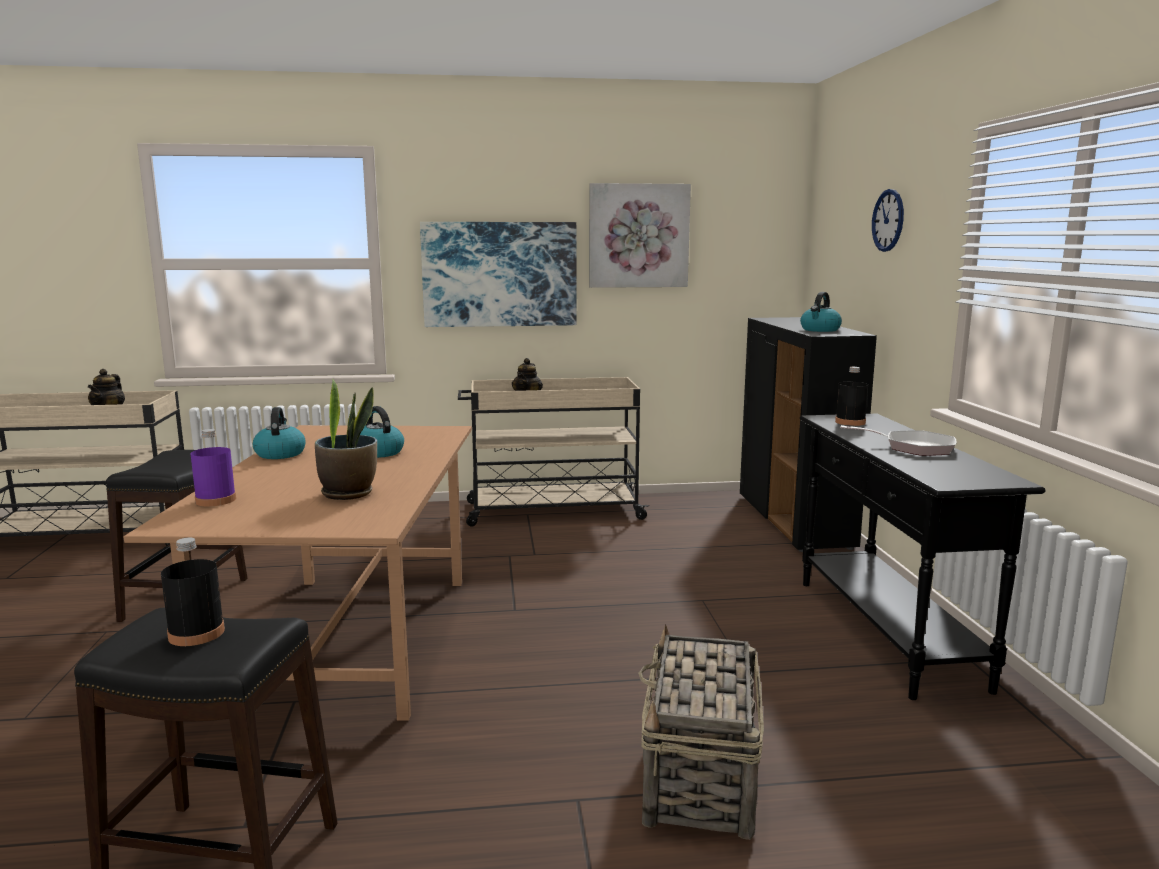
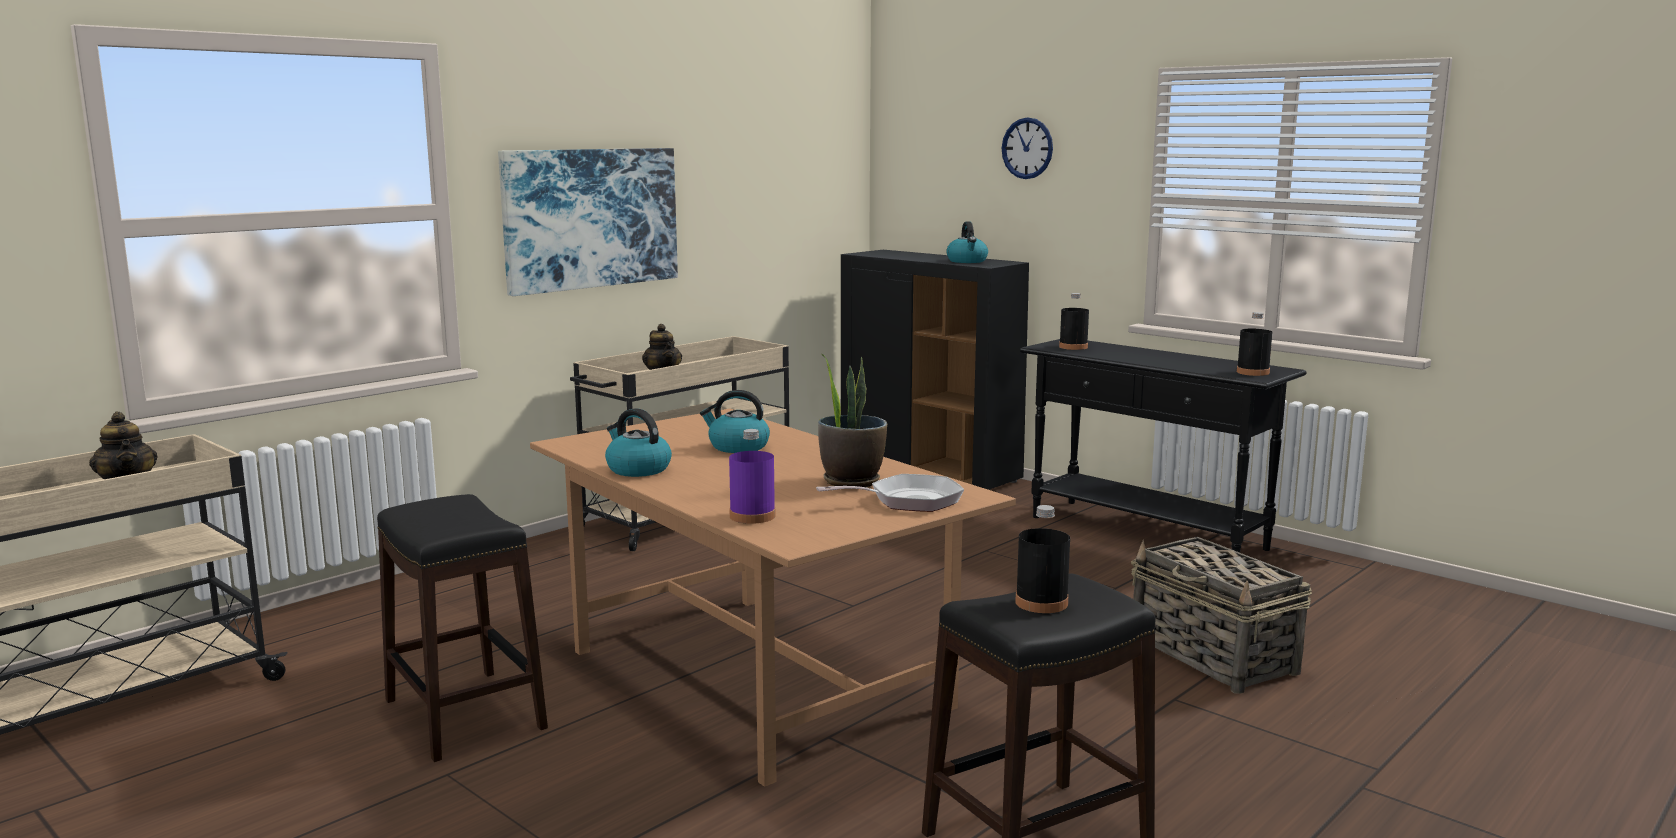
camera: 40 degrees left, 0 degrees up
picture [589,183,691,288] -> none
frying pan [840,425,957,456] -> frying pan moved to [816,474,964,512]
none -> black bottle [1237,312,1272,376]

